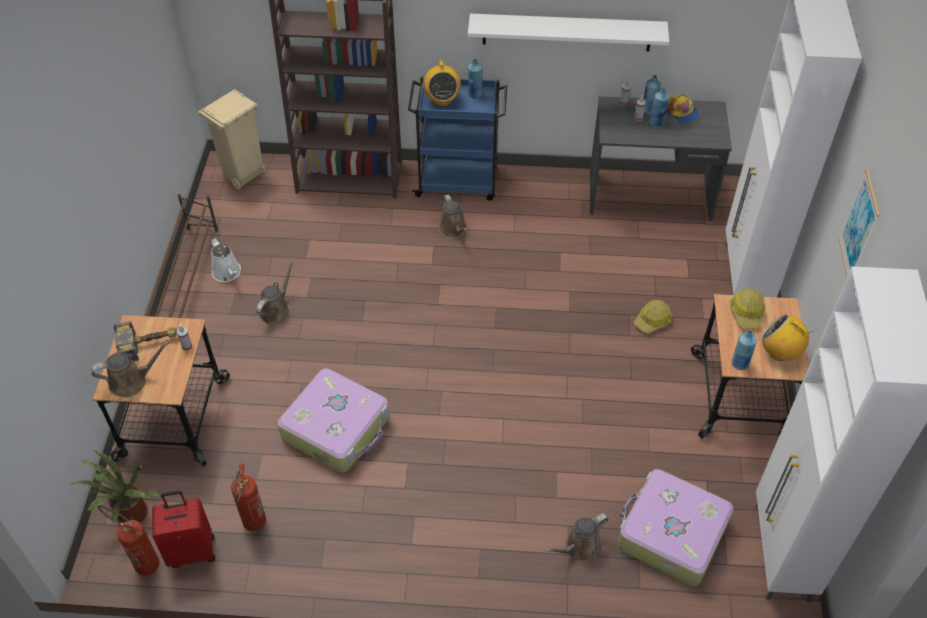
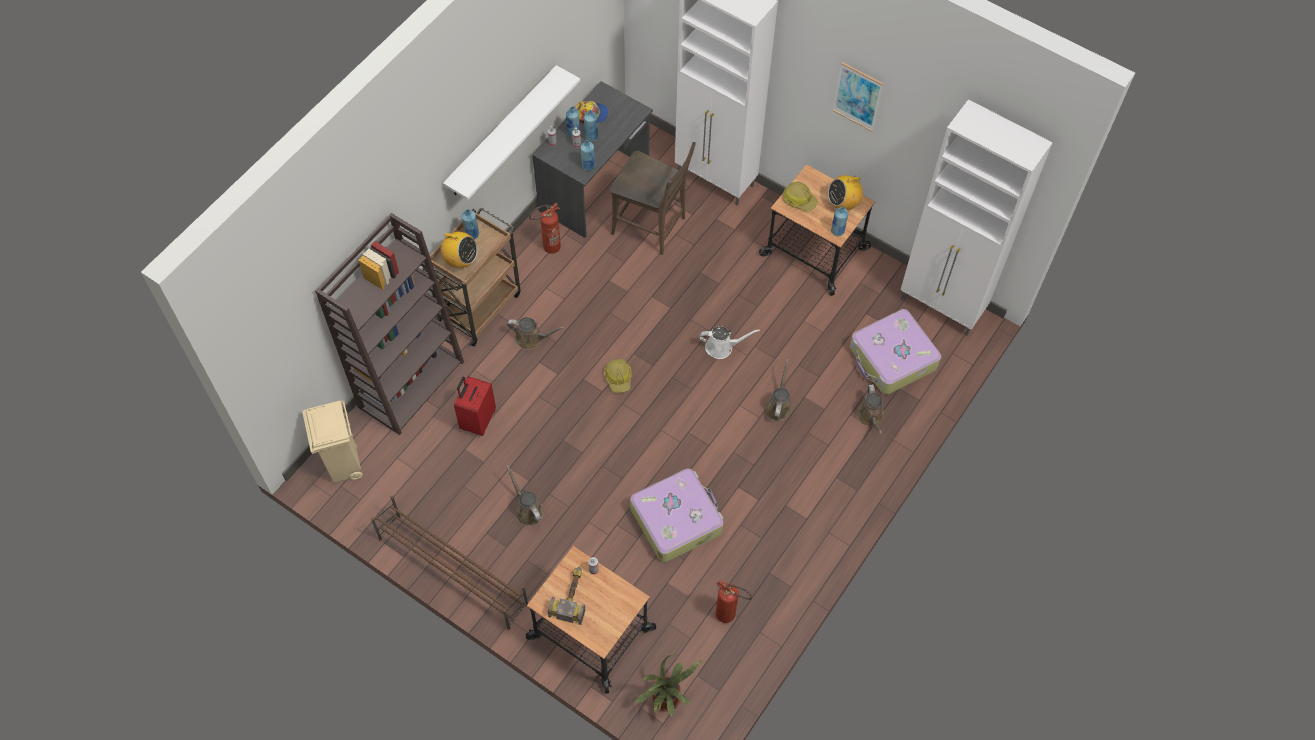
camera: 60 degrees left, 10 degrees up
brown watering can [91,341,170,397] -> brown watering can moved to [764,358,792,421]
fire extinguisher [97,505,159,576] -> fire extinguisher moved to [529,203,561,254]
red suitcase [152,491,215,568] -> red suitcase moved to [454,376,496,436]
white watering can [211,238,241,282] -> white watering can moved to [699,326,760,359]
blue cart [408,76,507,201] -> brown cart [423,207,521,346]
hard hat [634,300,672,333] -> hard hat moved to [604,359,632,393]
none -> blue bottle [581,140,595,171]
none -> brown chair [610,142,696,255]

